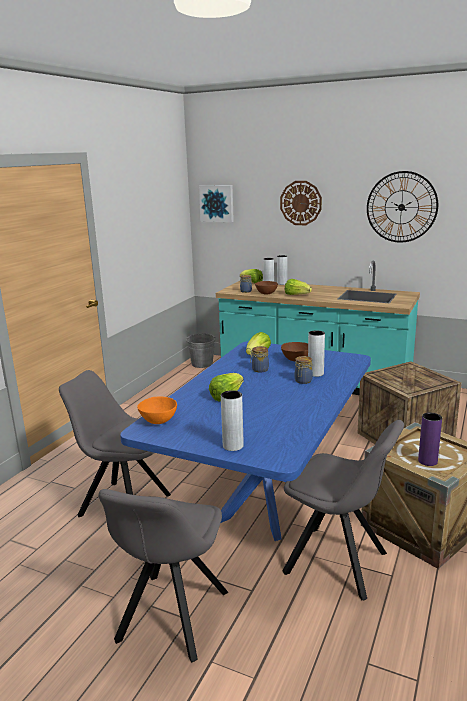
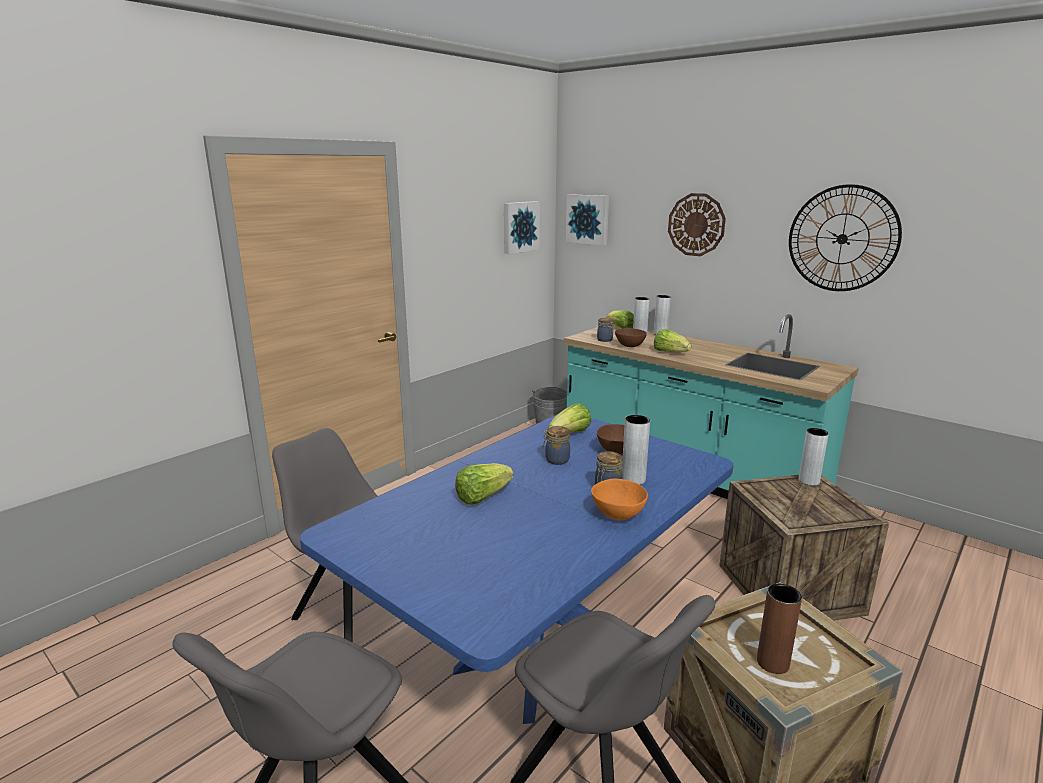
camera: 15 degrees right, 0 degrees up
orange bowl [137,397,177,424] -> orange bowl moved to [591,478,648,520]
grey vase [221,390,244,451] -> grey vase moved to [799,428,829,486]
purple vase [418,413,442,466] -> brown vase [757,584,802,674]
none -> picture [504,201,540,254]

